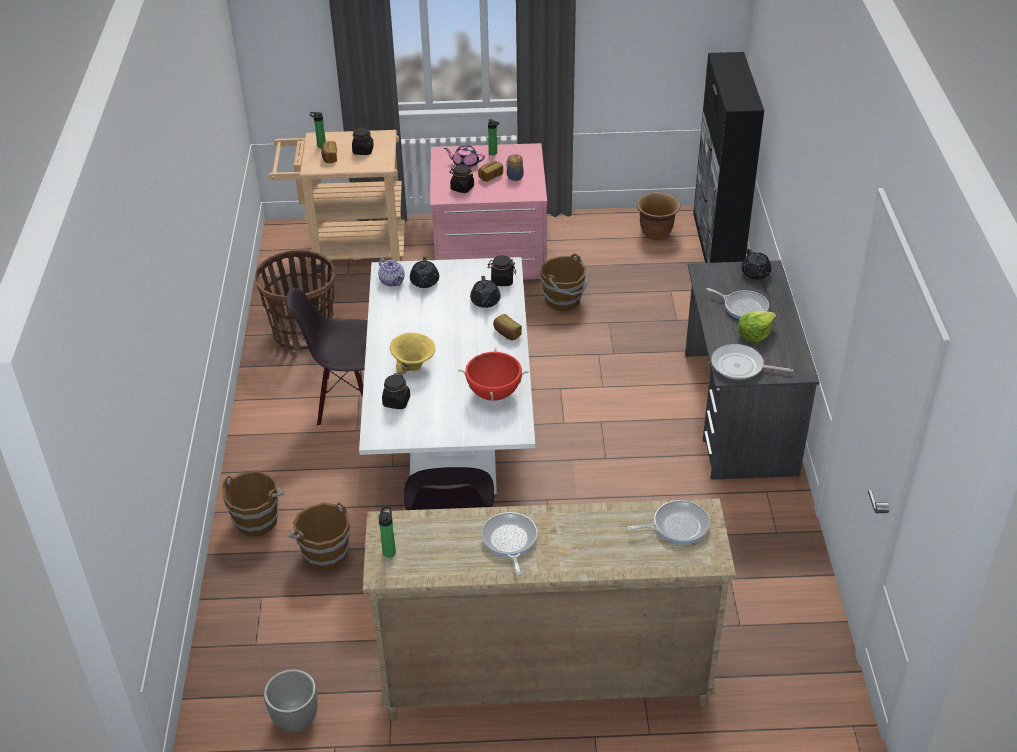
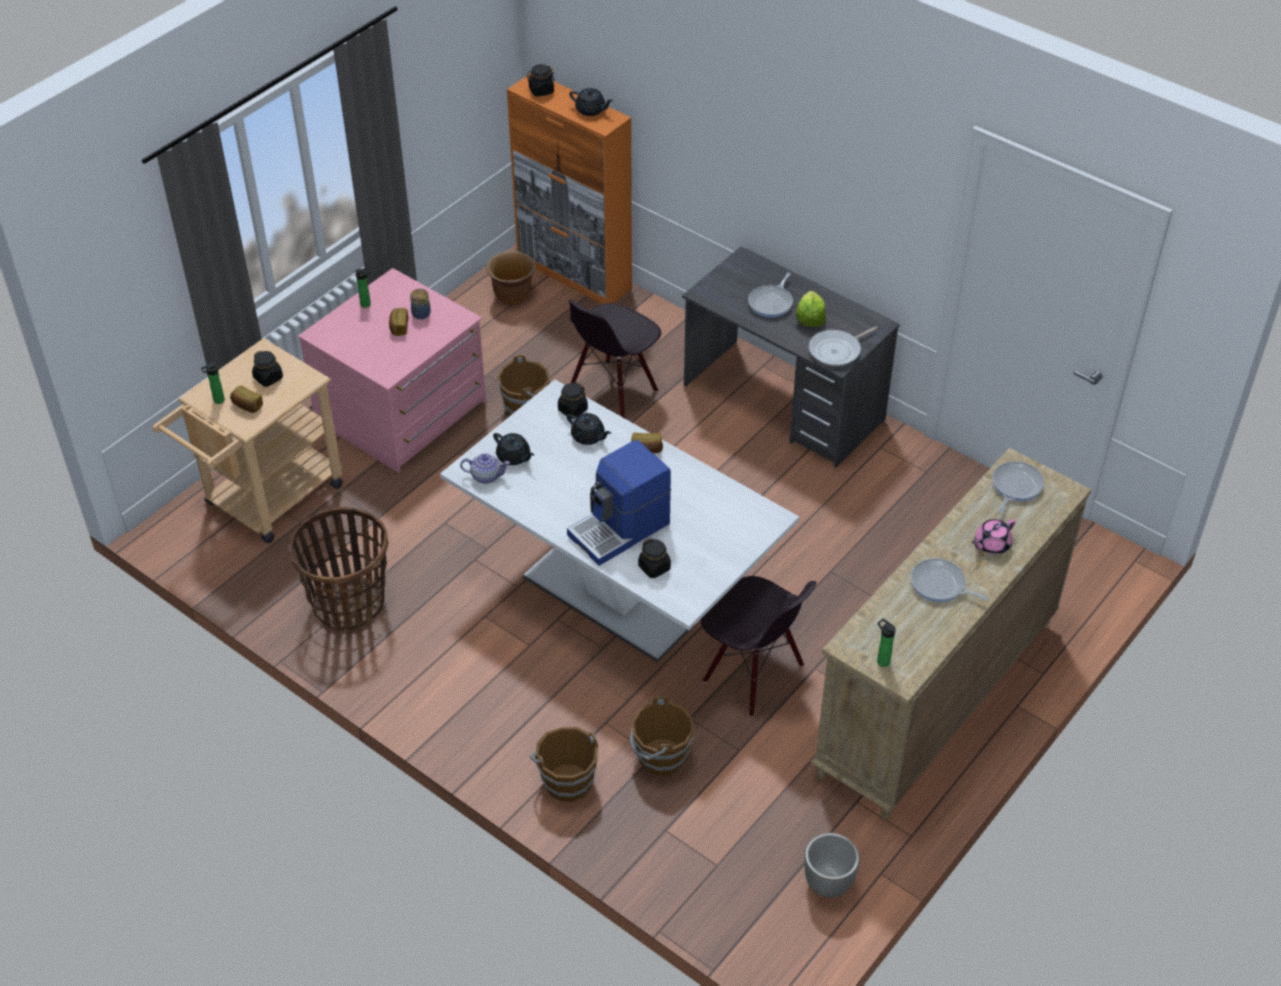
camera: 50 degrees left, 5 degrees up
black chair [286,287,368,426] -> black chair moved to [568,300,661,418]
yellow bowl [390,333,435,374] -> coffee machine [567,440,671,566]
pink teapot [444,146,485,169] -> pink teapot moved to [972,519,1016,554]
black jar [450,165,474,193] -> black jar moved to [526,64,555,97]
red cooking pot [458,348,529,401] -> none
black cabinet [693,52,764,263] -> orange cabinet [507,73,632,304]
frying pan [706,288,769,319] -> frying pan turned 135 degrees clockwise [748,273,793,317]
black teapot [741,249,771,279] -> black teapot moved to [570,88,614,116]

